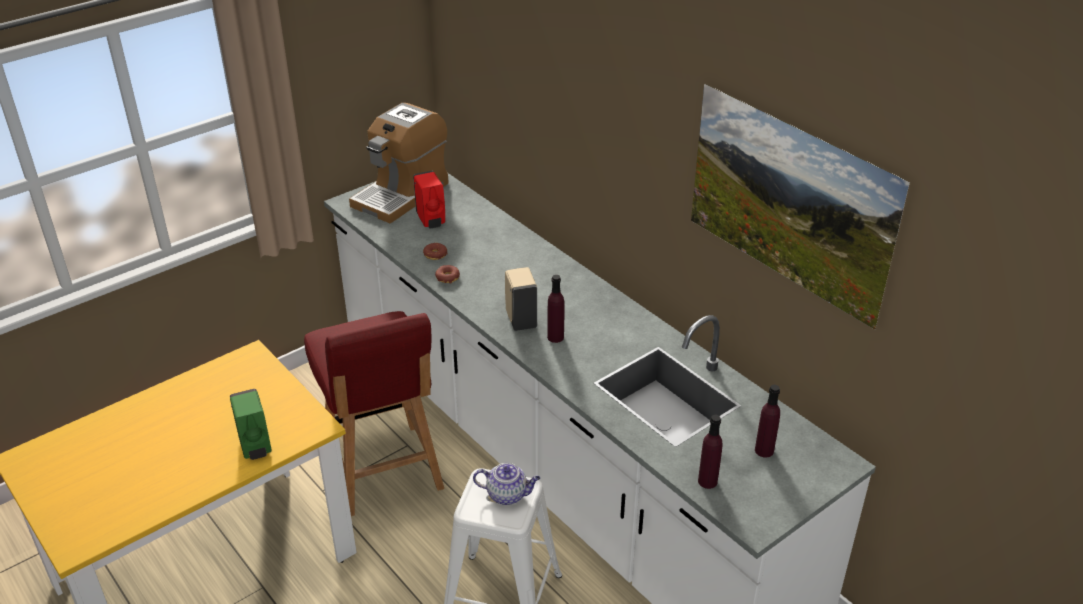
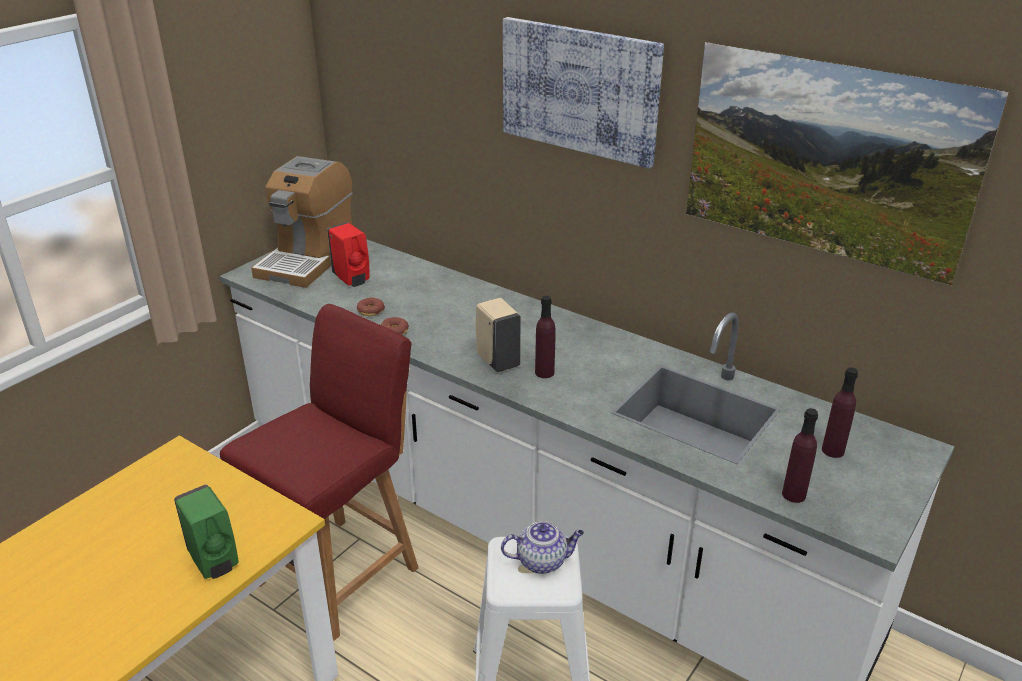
camera: 15 degrees left, 5 degrees down
red chair [304,311,444,516] -> red chair turned 105 degrees counterclockwise [220,304,419,641]
none -> picture [503,17,664,168]

